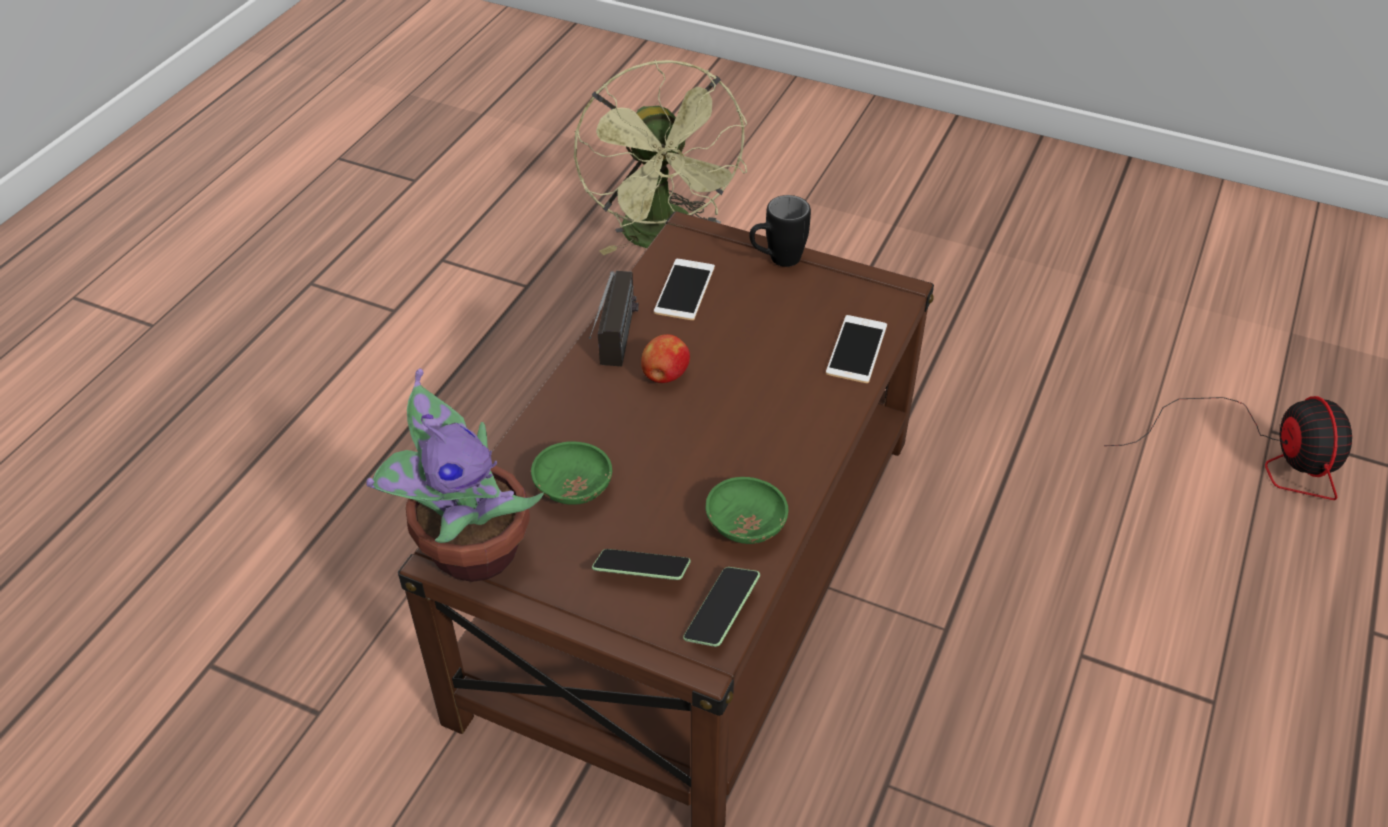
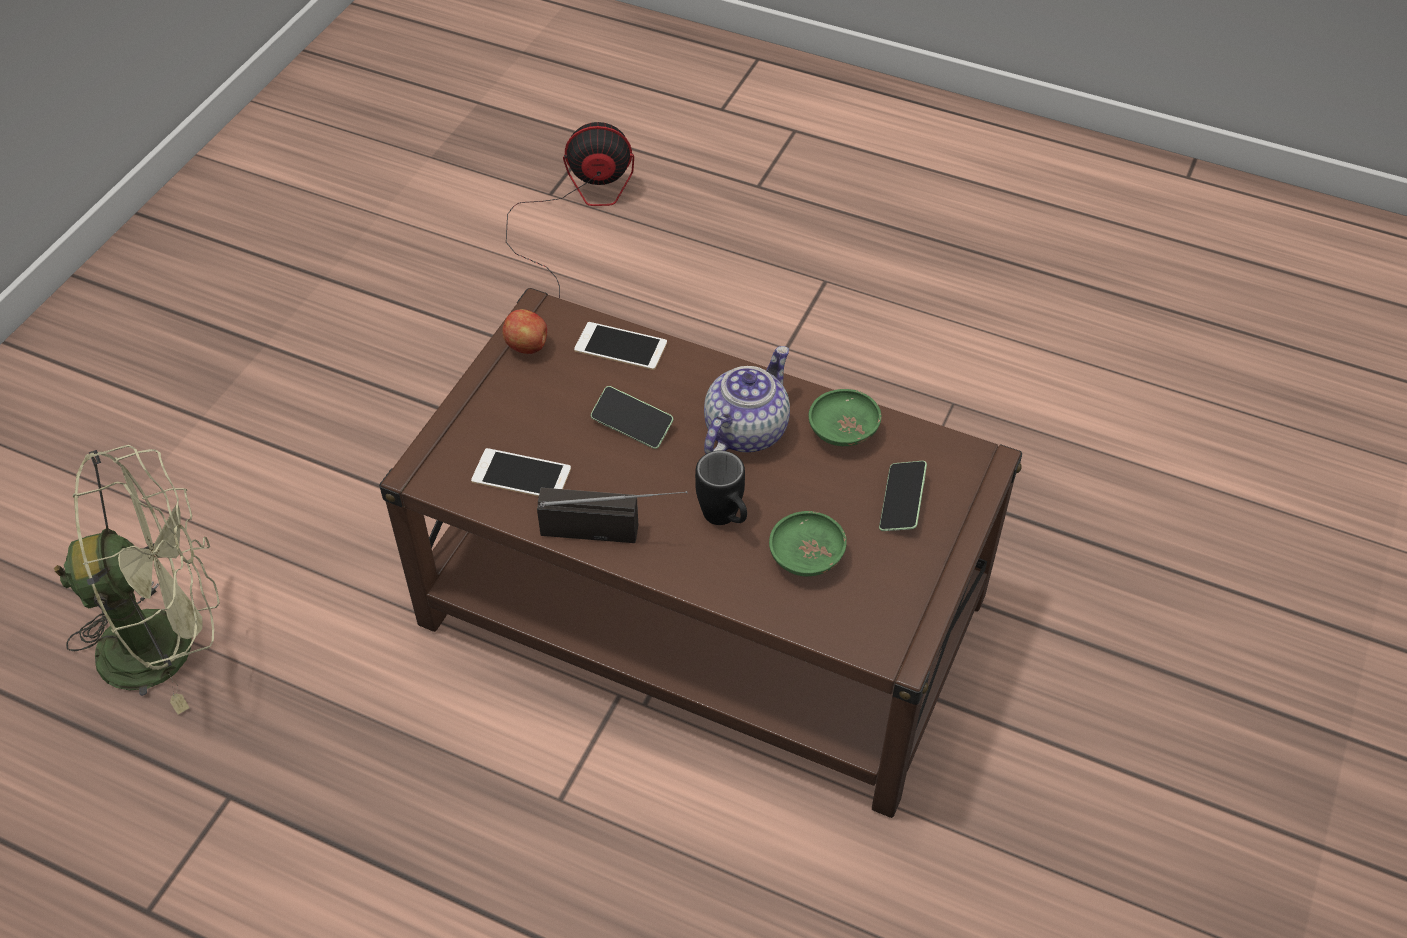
camera: 90 degrees left, 5 degrees up
potted plant [366,368,544,582] -> none
apple [641,334,690,383] -> apple moved to [502,309,547,354]
phone [683,567,760,647] -> phone moved to [591,386,673,449]
black mug [749,195,811,267] -> black mug moved to [695,450,747,525]
none -> teapot [704,346,790,454]

